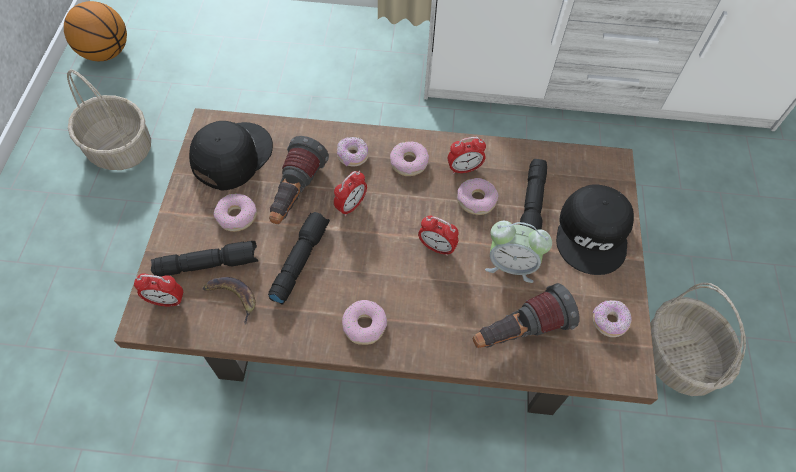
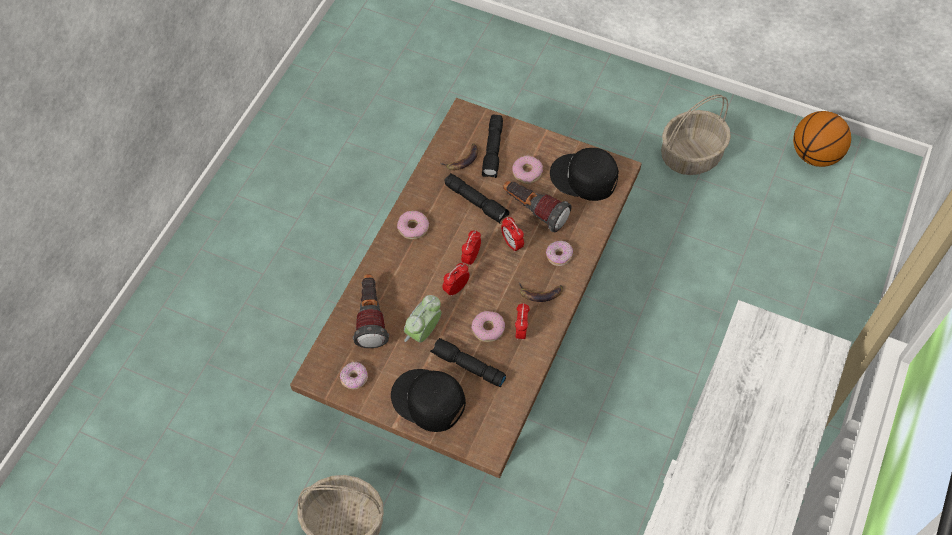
camera: 110 degrees right, 0 degrees up
alarm clock [134,273,183,306] -> alarm clock moved to [461,230,481,266]
black cap [189,121,273,190] -> black cap turned 150 degrees clockwise [550,148,619,201]
donut [390,142,429,176] -> banana [519,282,563,302]

